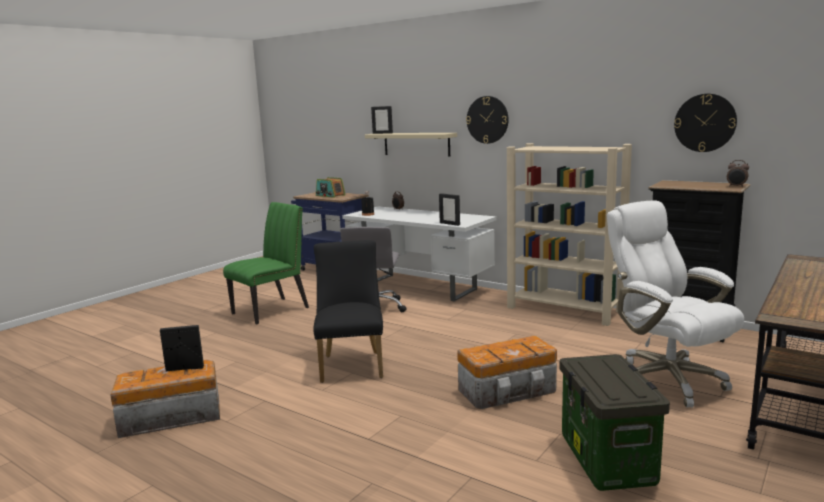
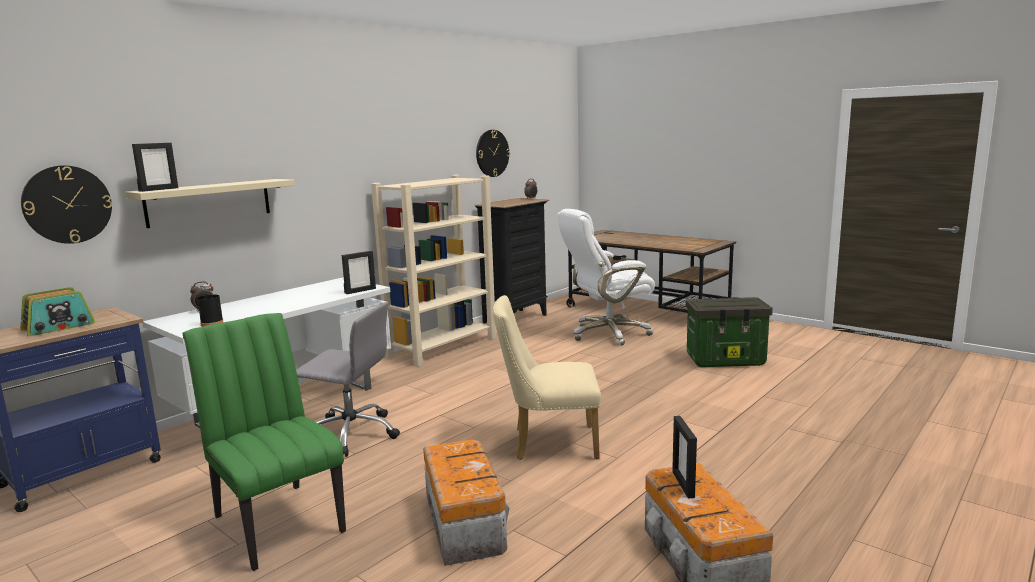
camera: 85 degrees left, 0 degrees up
black chair [313,240,383,383] -> beige chair [493,295,601,460]
storage box [457,335,557,409] -> storage box moved to [423,440,509,566]
wall clock [466,96,509,144] -> wall clock moved to [21,165,112,244]

